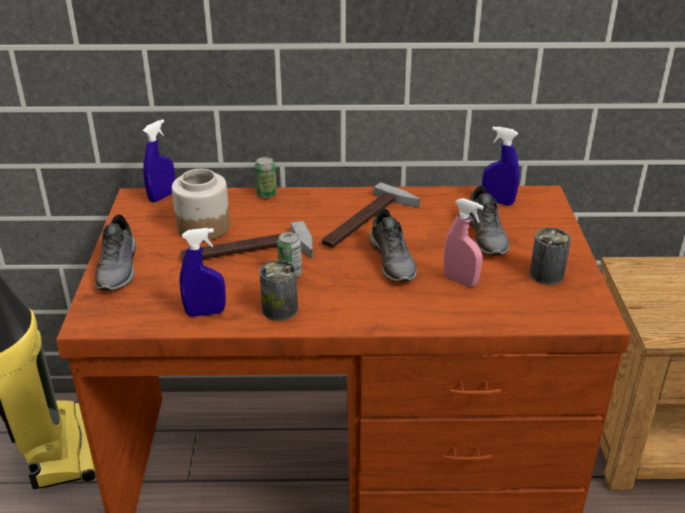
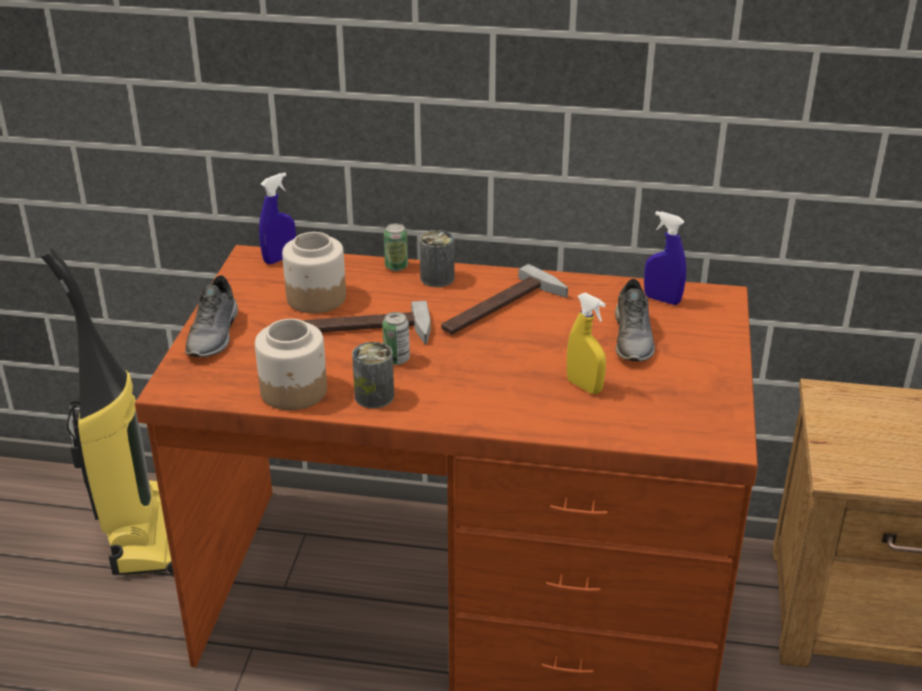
camera: 10 degrees right, 0 degrees up
blue spray bottle [180,228,226,317] -> jar [255,319,327,410]
grey shoe [369,208,417,282] -> none
pink spray bottle [444,198,483,287] -> yellow spray bottle [567,293,606,394]
can [530,228,571,285] -> can moved to [419,230,455,287]

